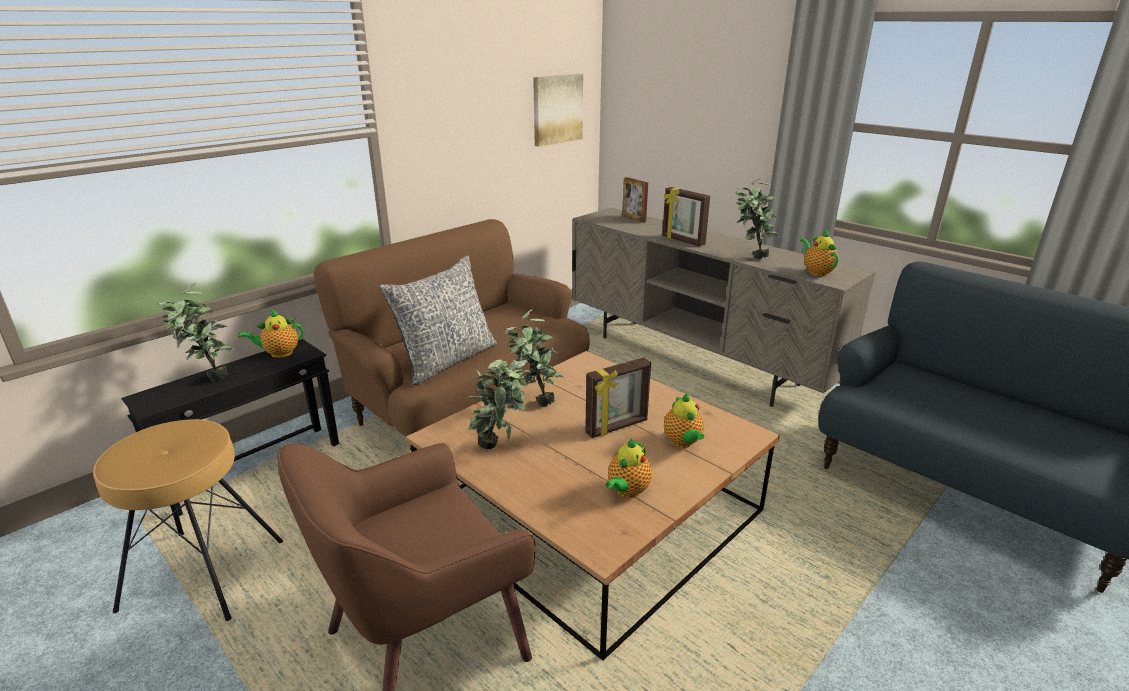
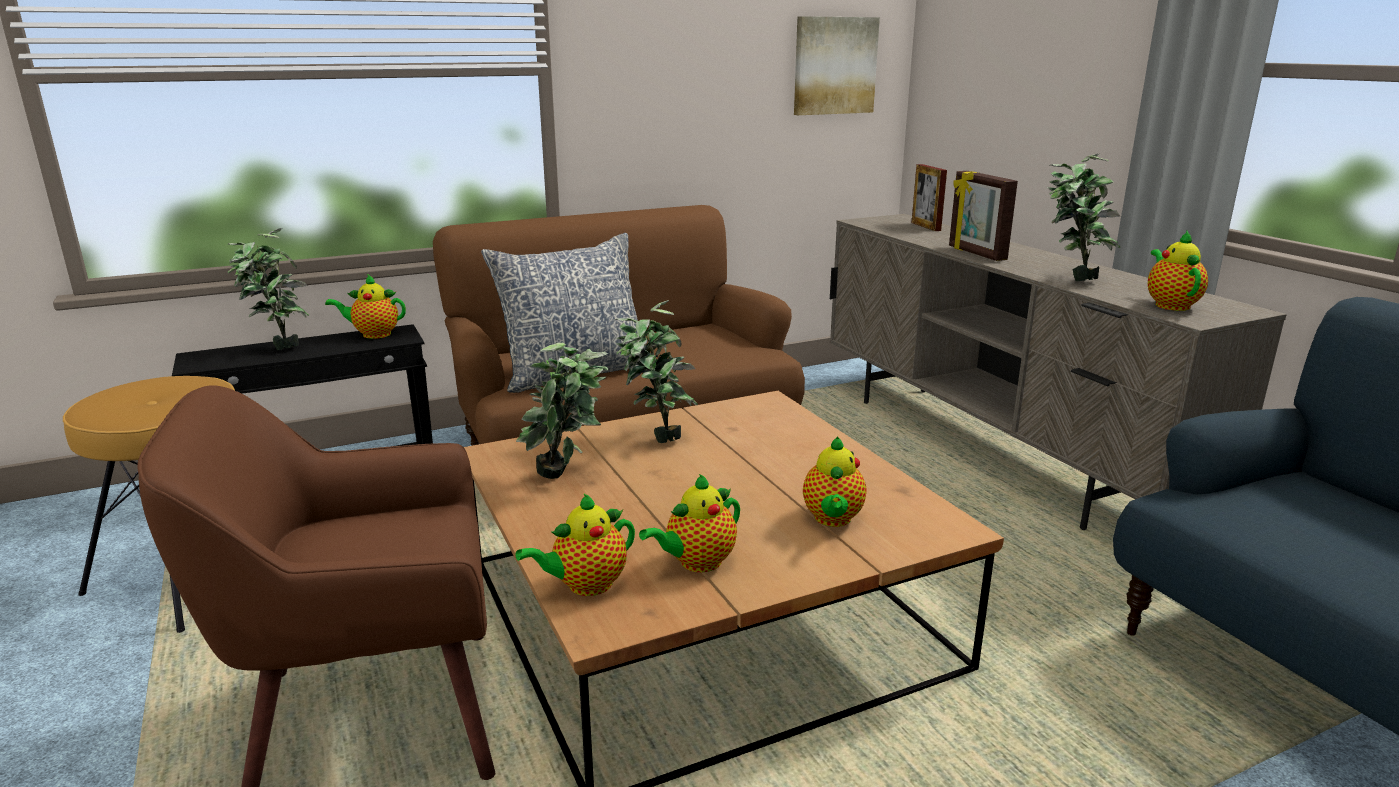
camera: 20 degrees right, 5 degrees down
picture frame [585,357,651,438] -> none
none -> teapot [515,493,635,596]

